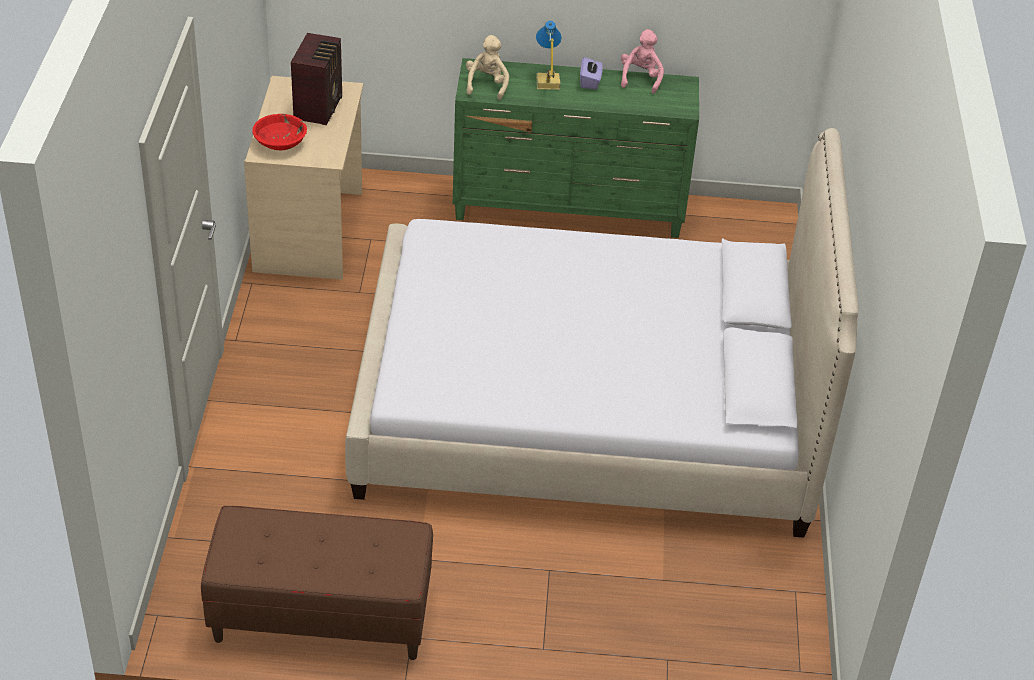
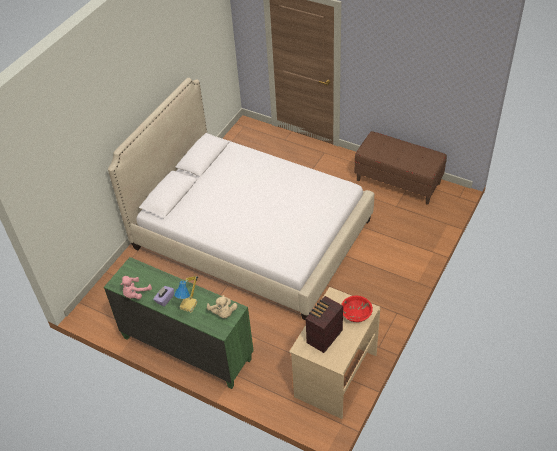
camera: 150 degrees left, 5 degrees up
beige plush toy [466,35,509,100] -> beige plush toy turned 60 degrees counterclockwise [207,295,237,318]

